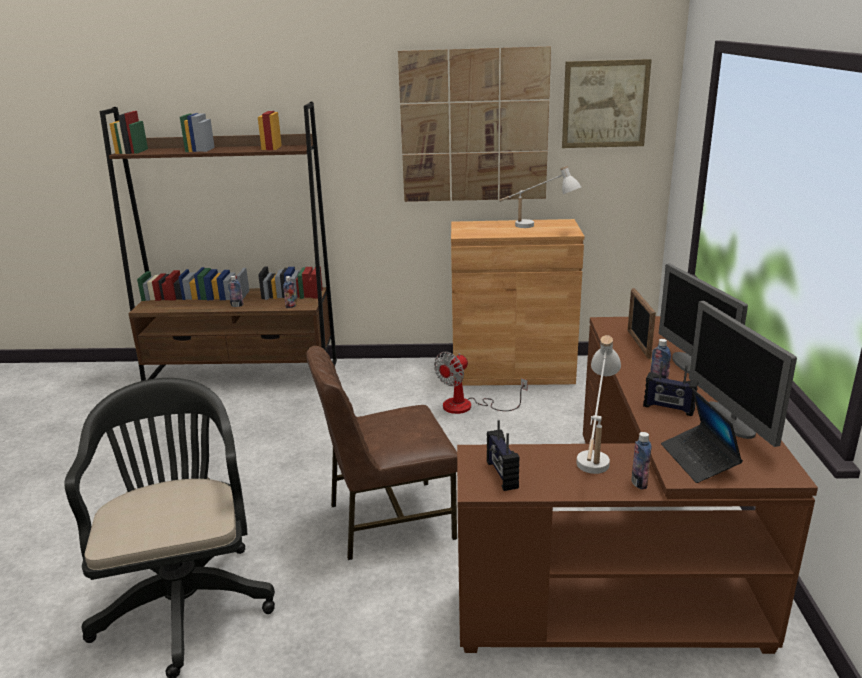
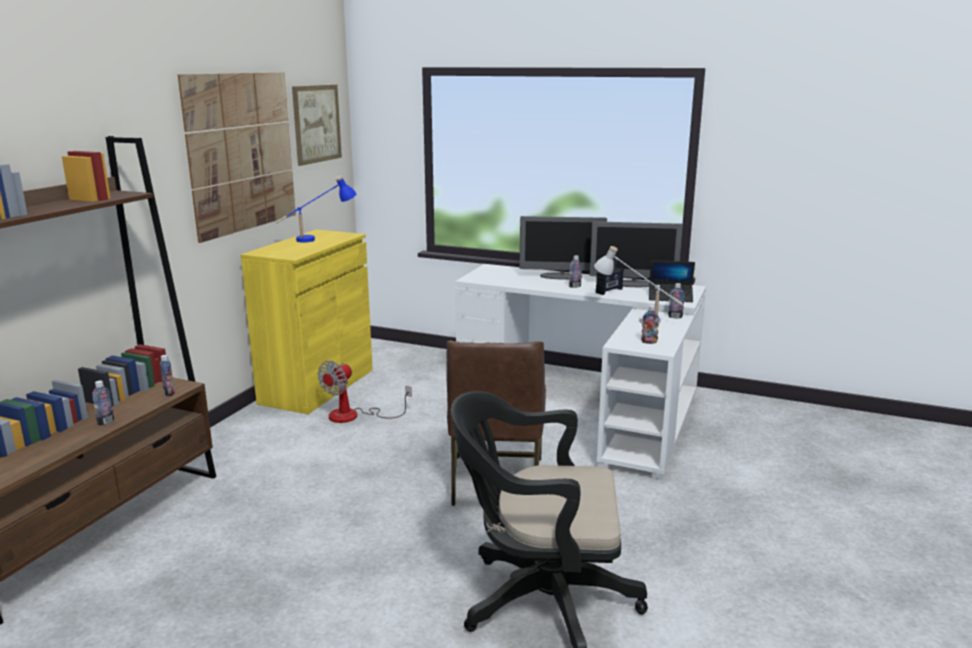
camera: 70 degrees left, 5 degrees down
fan [434,352,528,414] -> fan turned 60 degrees clockwise [318,361,412,423]
brown cabinet [451,219,584,386] -> yellow cabinet [241,229,373,414]
brown desk [457,316,818,654] -> white desk [455,264,706,480]
radio [487,420,520,491] -> bottle [641,305,659,344]
white table lamp [499,166,581,228] -> blue table lamp [275,176,357,243]
picture frame [627,288,656,359] -> none

